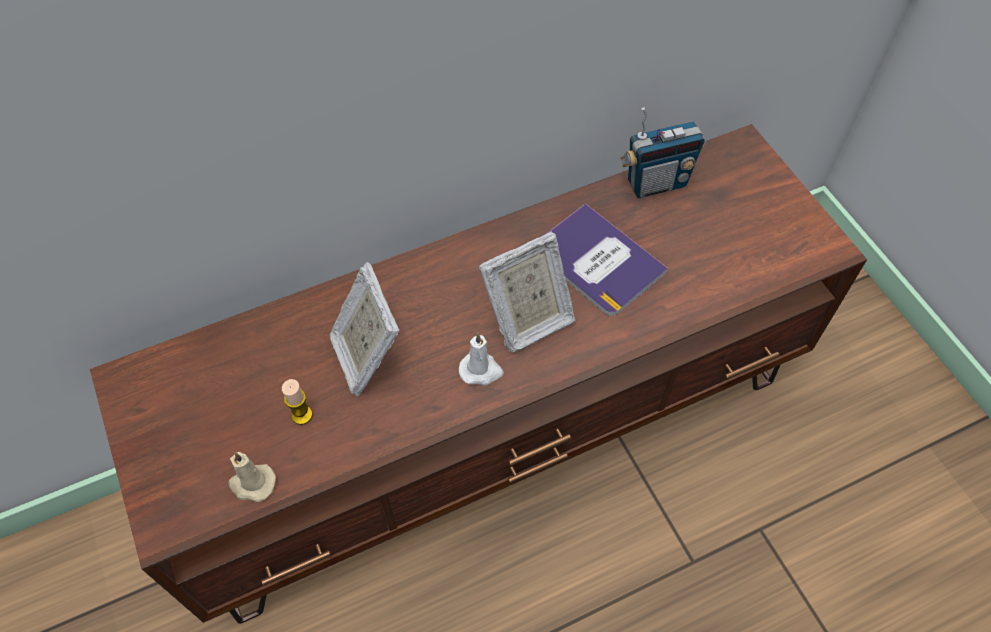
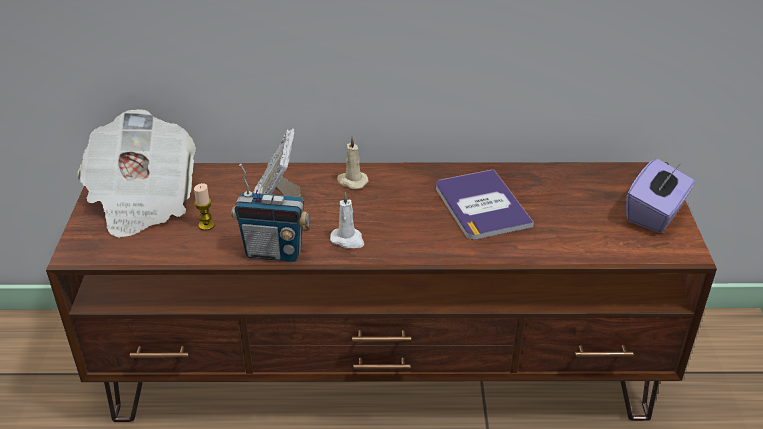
camera: 25 degrees right, 20 degrees down
beige candle [228,452,276,502] -> beige candle moved to [337,137,369,189]
picture frame [479,231,576,352] -> none
radio [620,107,705,198] -> radio moved to [231,164,310,262]
none -> newspaper [78,109,196,238]
none -> purple tissue box [626,159,695,233]

